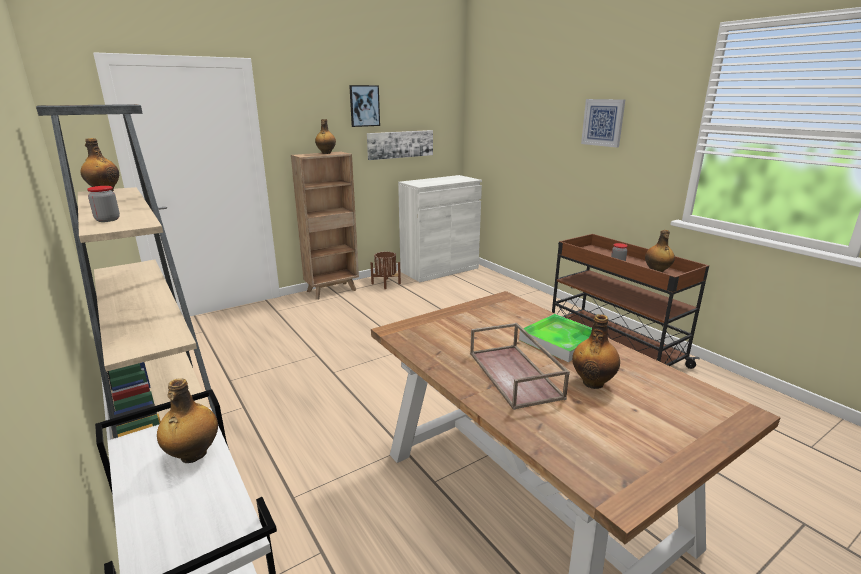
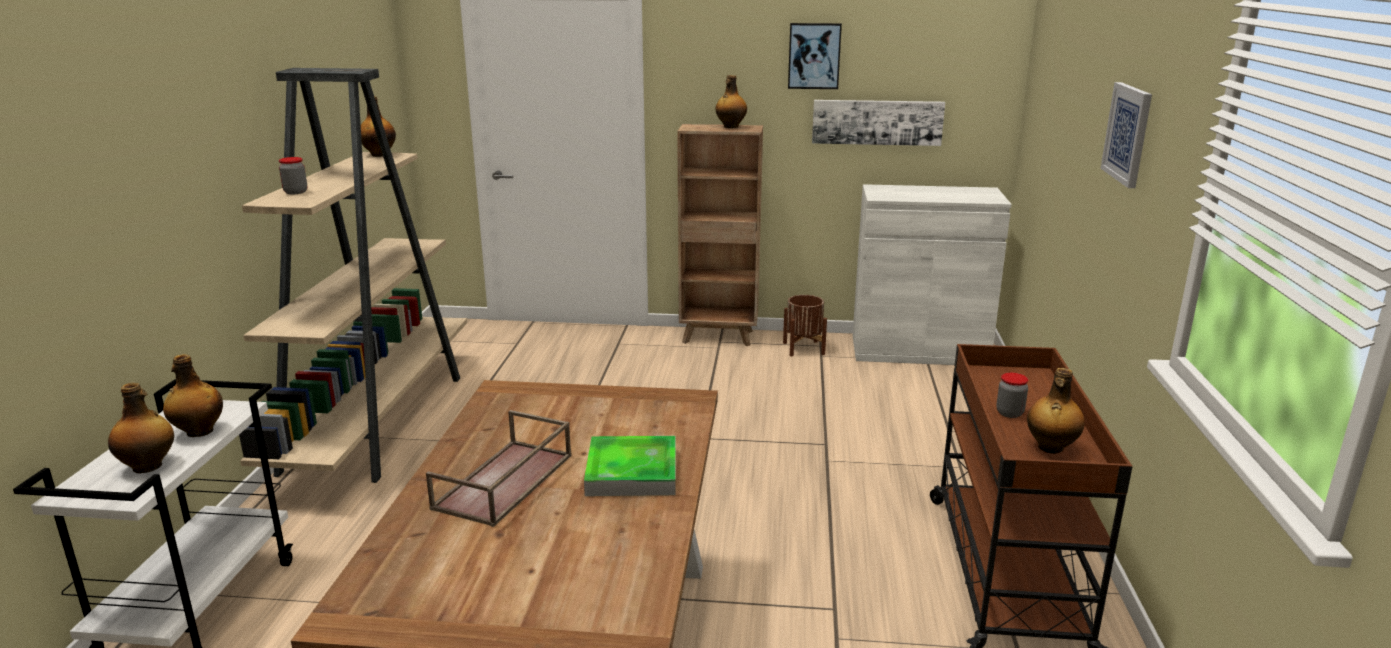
camera: 40 degrees right, 0 degrees up
bottle [572,314,620,389] -> bottle moved to [108,382,174,474]

